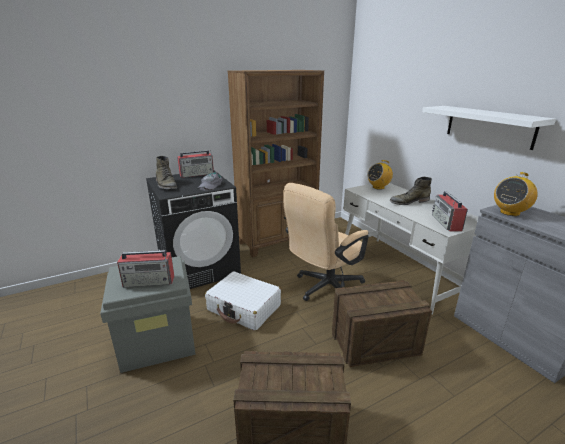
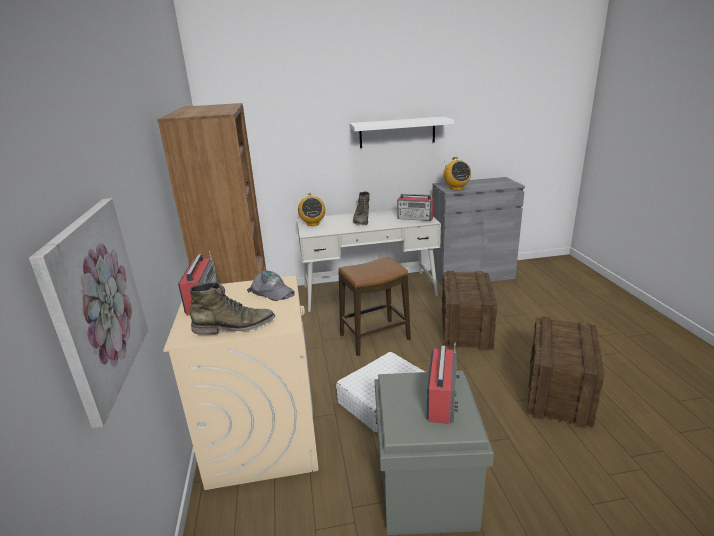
camera: 70 degrees left, 0 degrees up
black washing machine [146,171,241,289] -> beige washing machine [163,276,319,490]
beige office chair [283,183,369,301] -> stool [338,257,411,356]
none -> picture [29,198,148,428]

